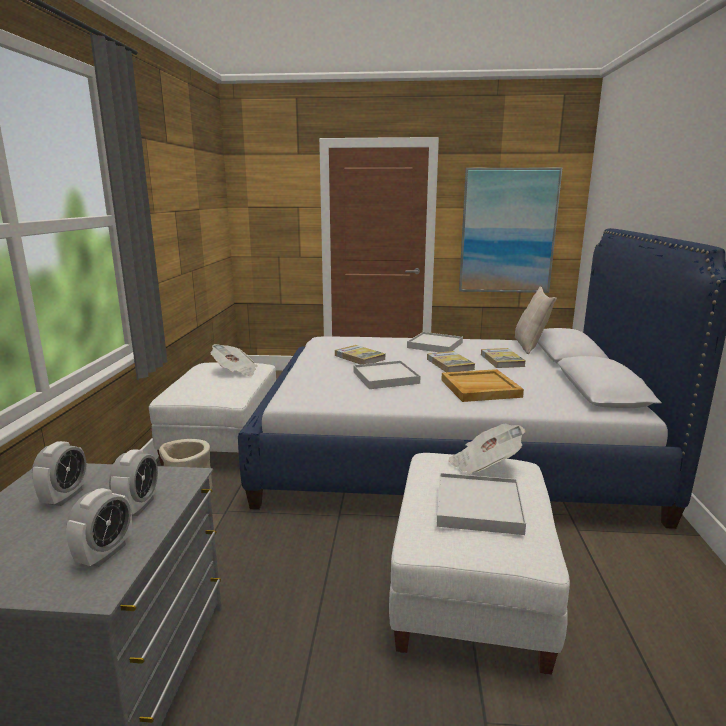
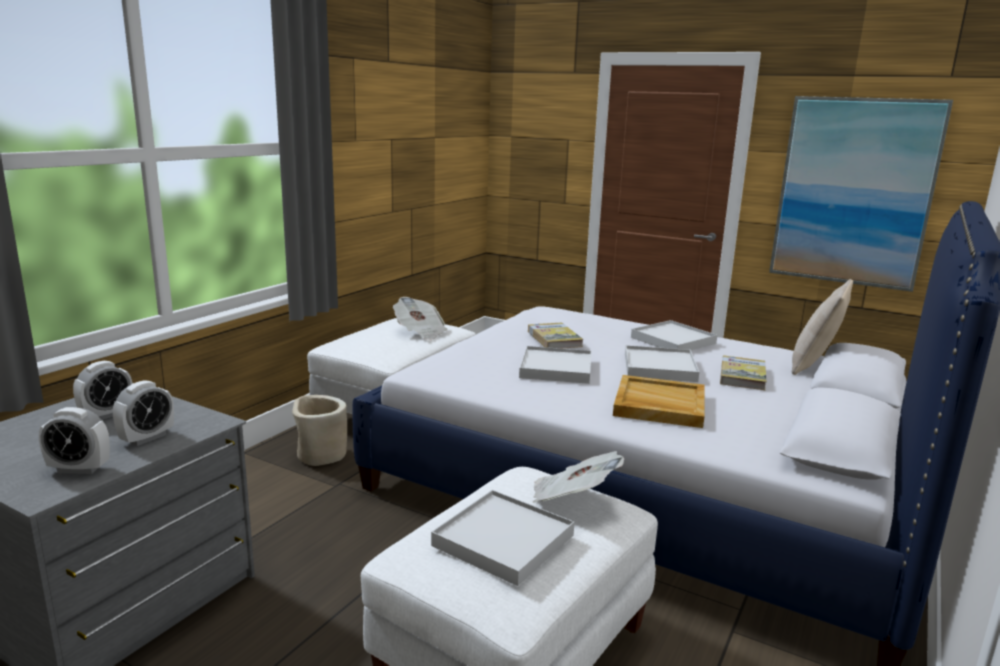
camera: 25 degrees right, 0 degrees up
alarm clock [66,488,132,567] -> alarm clock turned 45 degrees clockwise [39,407,110,474]
book [427,351,475,372] -> white tray [625,345,699,382]

